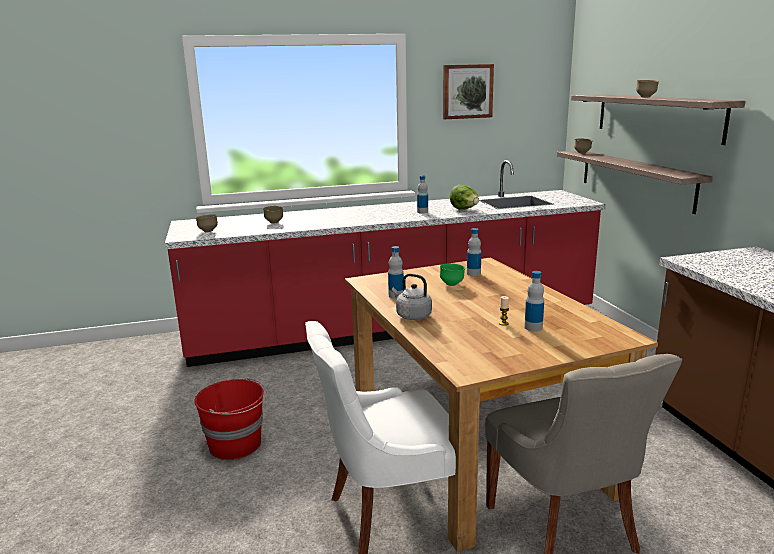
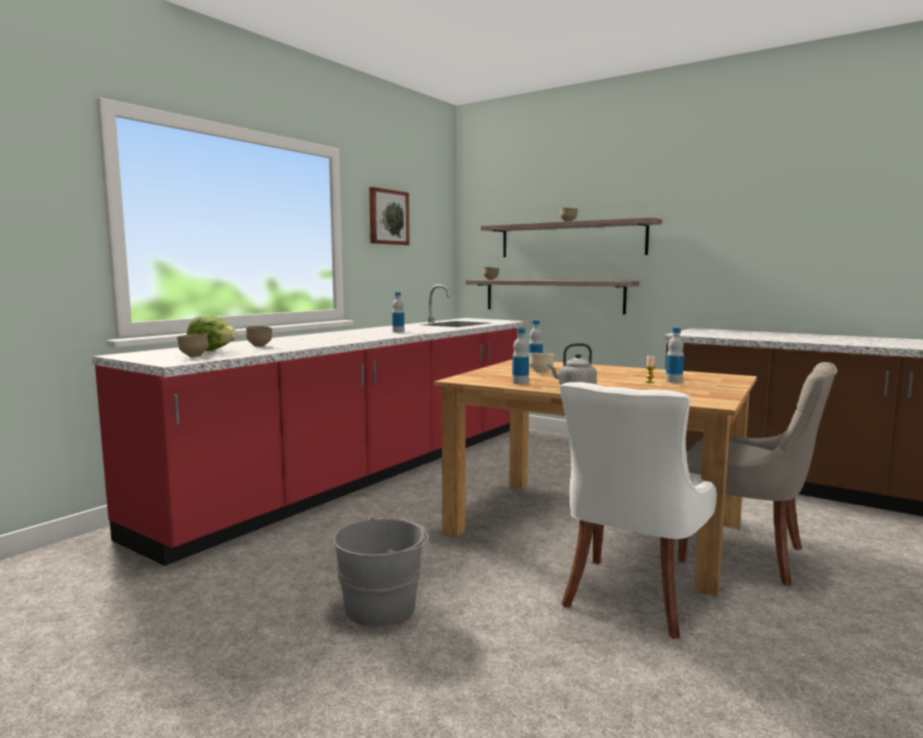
camera: 40 degrees left, 10 degrees down
red bucket [194,378,267,460] -> grey bucket [333,516,429,627]
green bowl [440,263,465,286] -> beige bowl [529,353,555,373]
lettuce [450,185,479,209] -> lettuce moved to [187,315,238,351]

